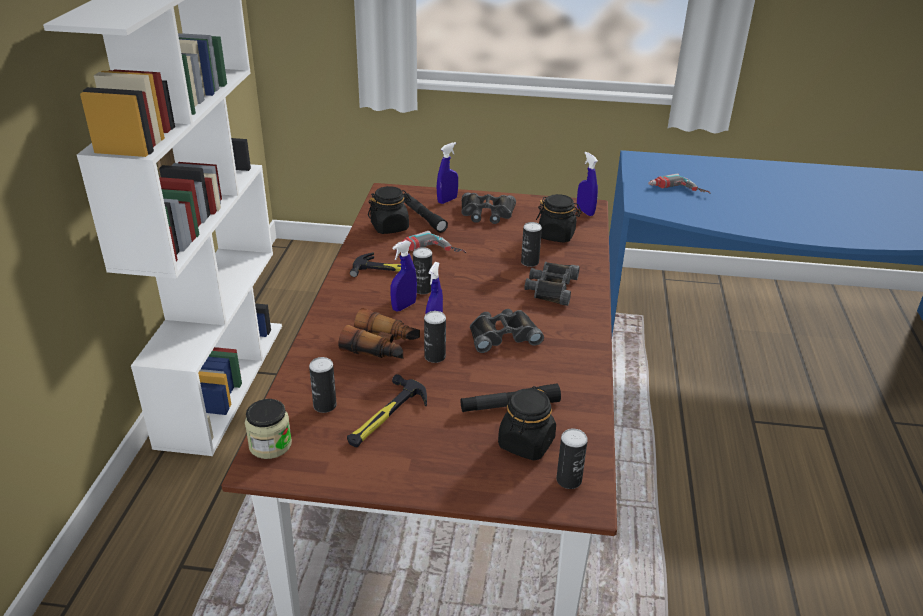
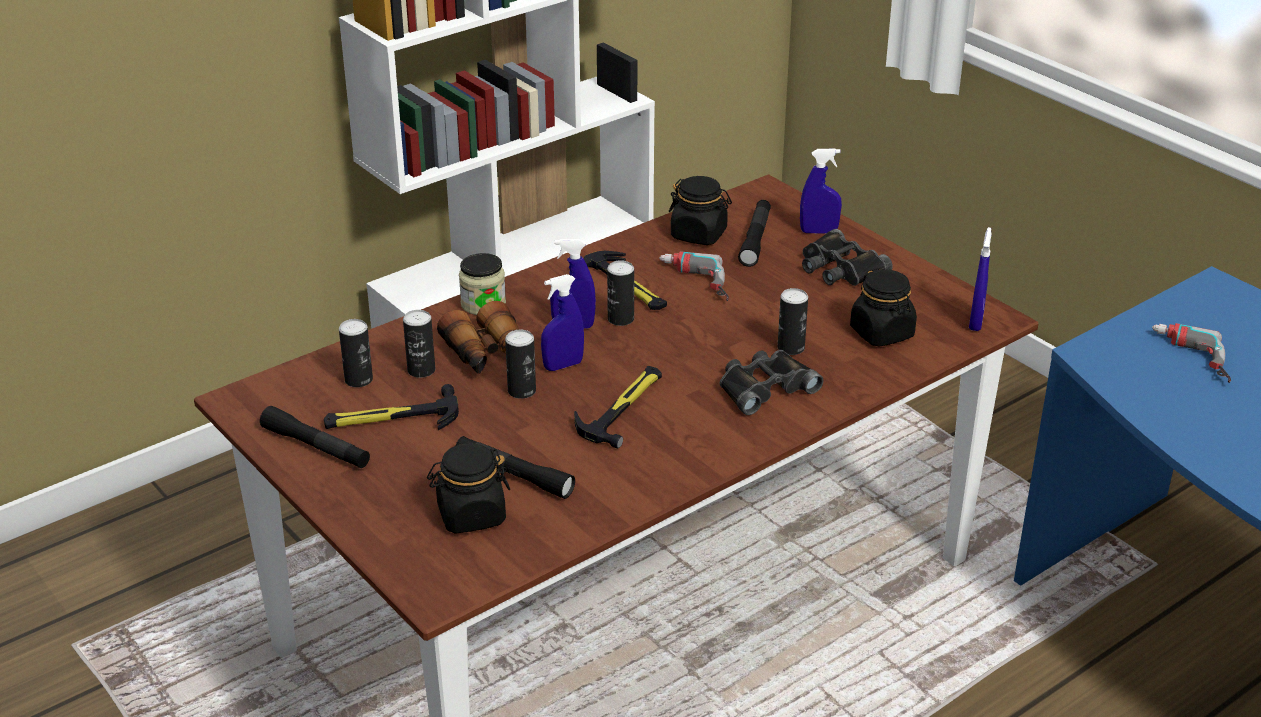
camera: 45 degrees right, 0 degrees up
jar [245,399,292,459] -> jar moved to [459,253,506,315]
black binoculars [470,309,544,353] -> hammer [574,366,662,448]
can [556,429,588,489] -> can moved to [403,310,435,378]
none -> black flashlight [260,406,370,468]

